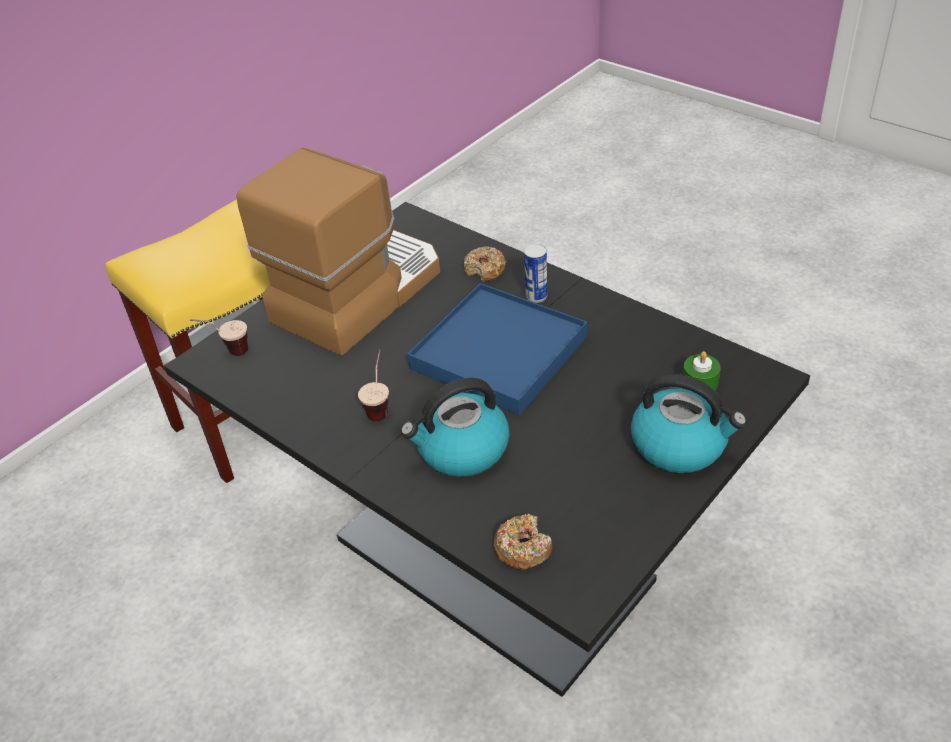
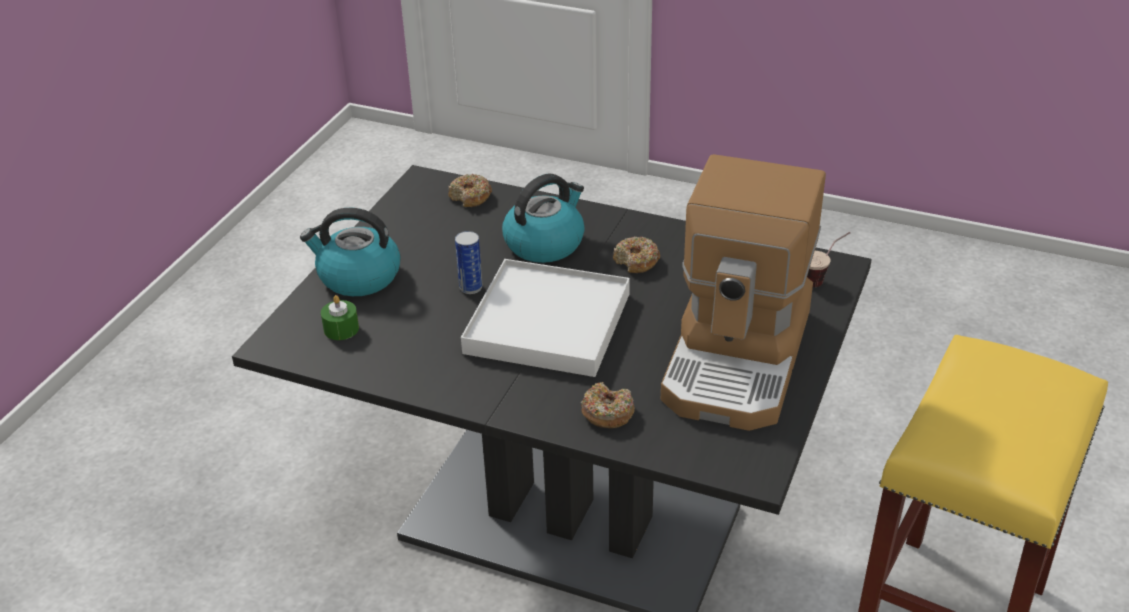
camera: 160 degrees right, 5 degrees down
cup [358,350,389,421] -> donut [613,236,660,273]
blue tray [407,283,587,415] -> white tray [461,259,630,377]
can [524,244,547,303] -> can moved to [455,231,483,294]

